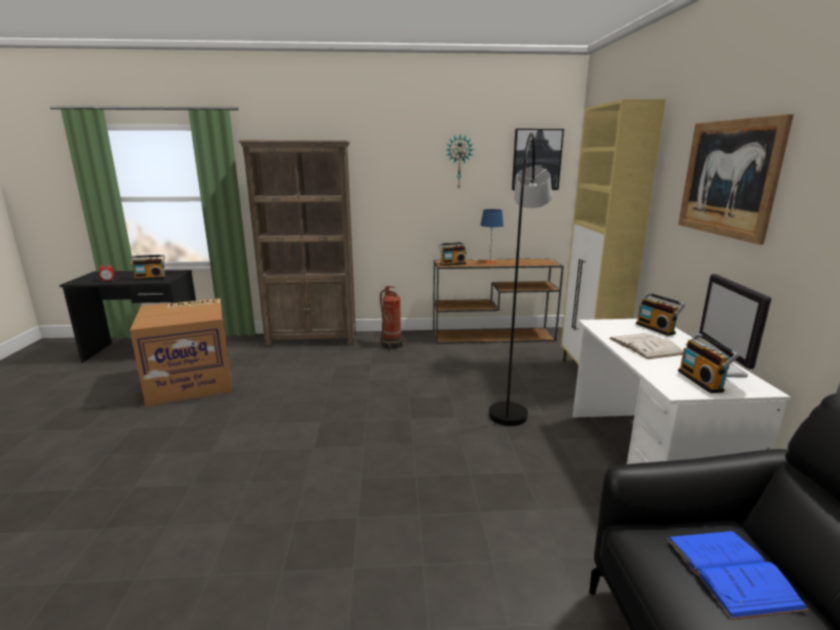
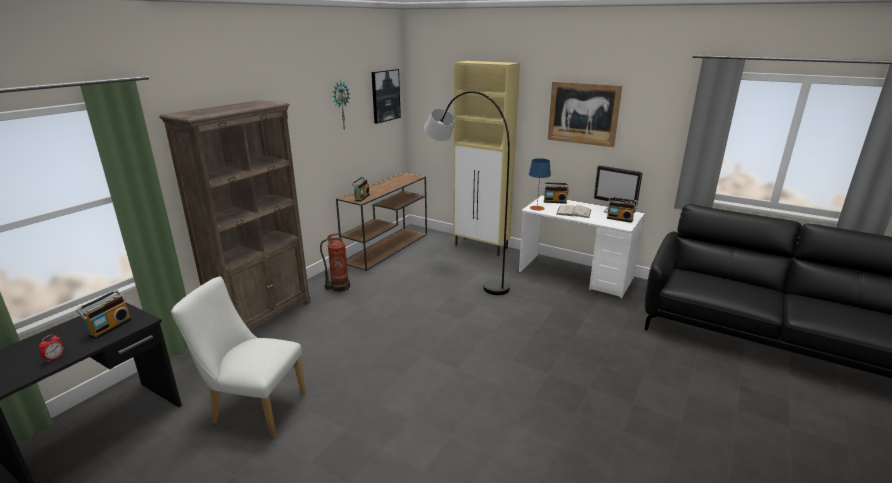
camera: 55 degrees left, 5 degrees up
cardboard box [130,298,232,406] -> white chair [171,276,306,437]
blue table lamp [480,209,504,264] -> blue table lamp moved to [529,158,551,211]
blue book [666,531,809,620] -> none

